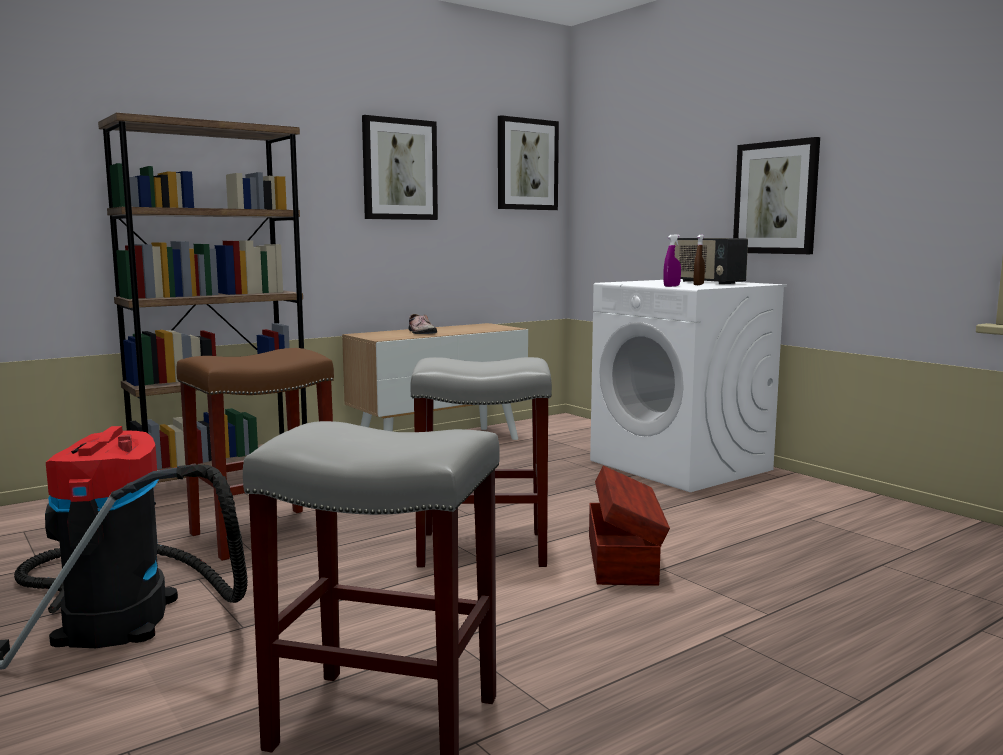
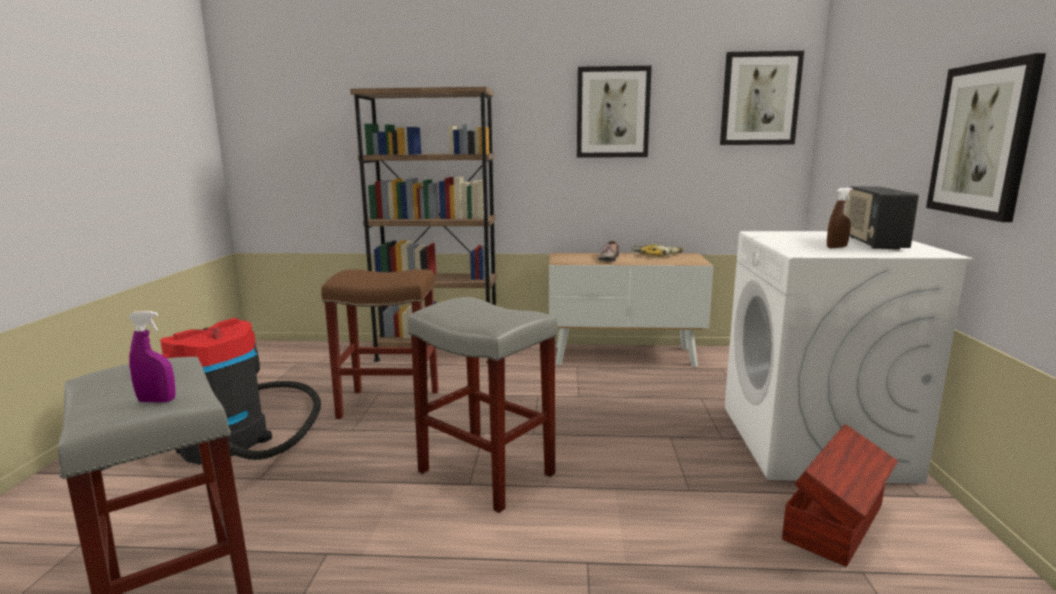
camera: 40 degrees right, 5 degrees up
brown storage box [589,466,670,586] -> brown storage box moved to [782,424,898,567]
purple spray bottle [663,234,681,287] -> purple spray bottle moved to [128,311,176,402]
none -> power drill [631,244,683,256]

